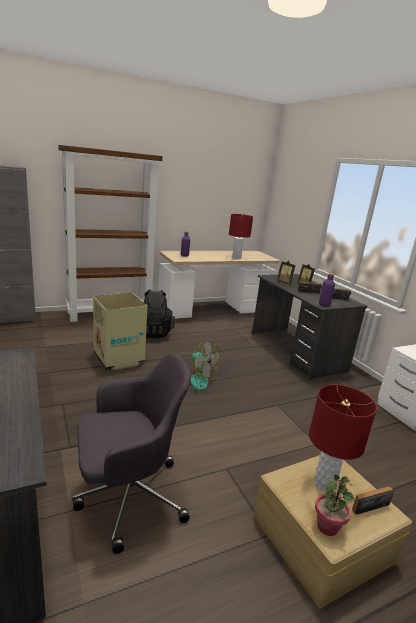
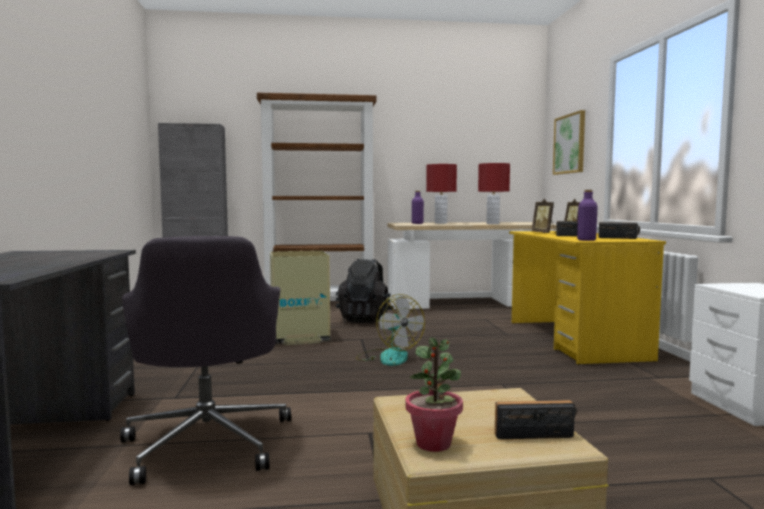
camera: 20 degrees right, 15 degrees down
grey office chair [72,353,191,554] -> grey office chair turned 75 degrees clockwise [120,236,291,486]
grey desk [252,274,367,379] -> yellow desk [509,231,666,365]
red table lamp [309,384,377,492] -> red table lamp moved to [426,164,457,224]
none -> picture [553,110,585,175]

